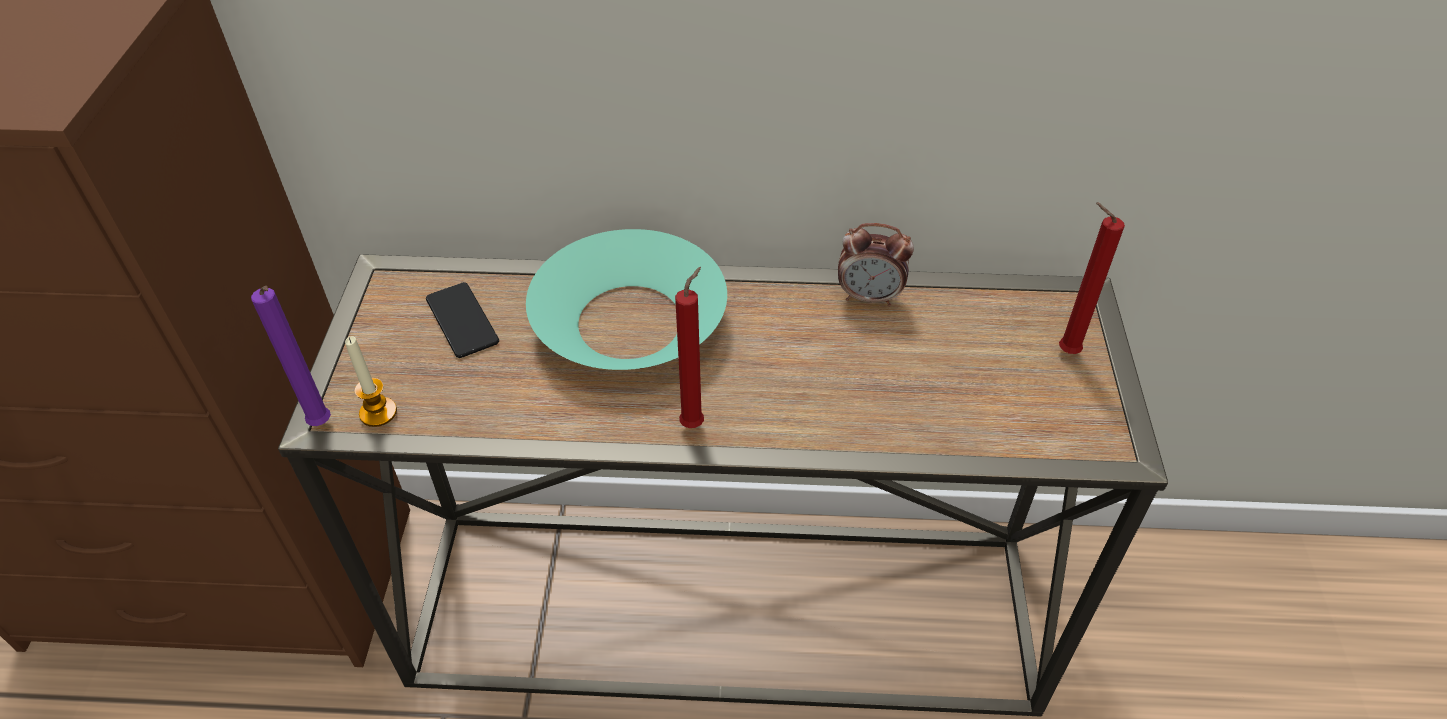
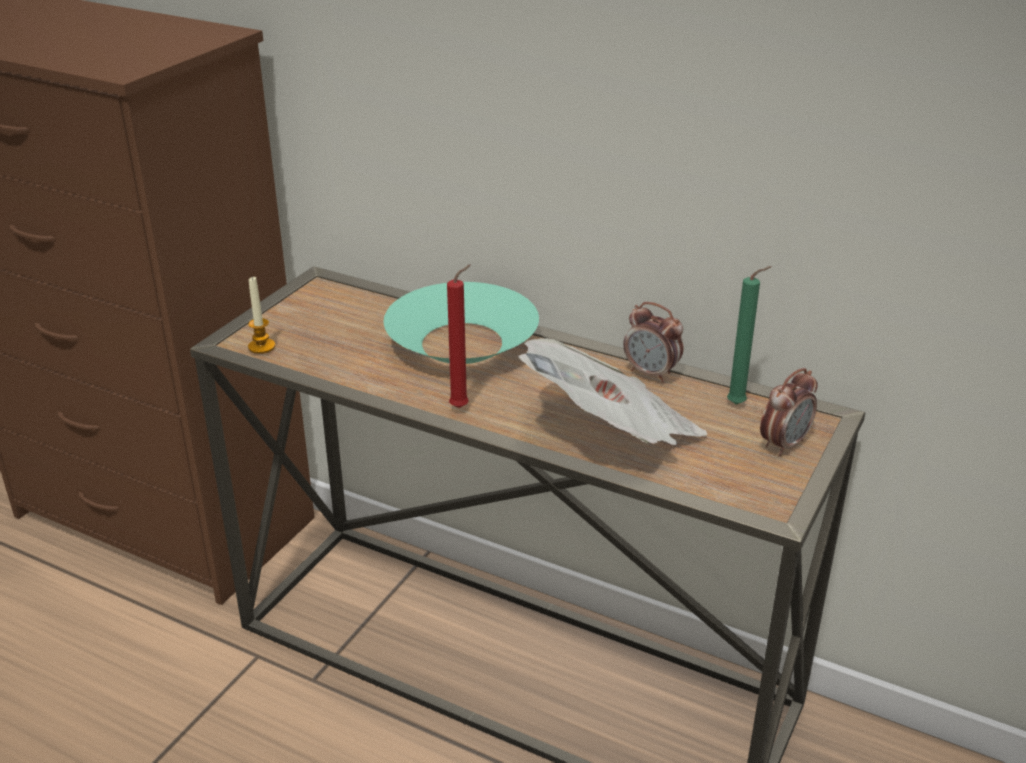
camera: 25 degrees right, 15 degrees down
purple candle [251,286,331,426] -> none
phone [426,282,499,358] -> none
red candle [1059,202,1125,354] -> alarm clock [760,368,818,457]
none -> newspaper [518,338,708,445]
none -> green candle [727,266,771,404]

